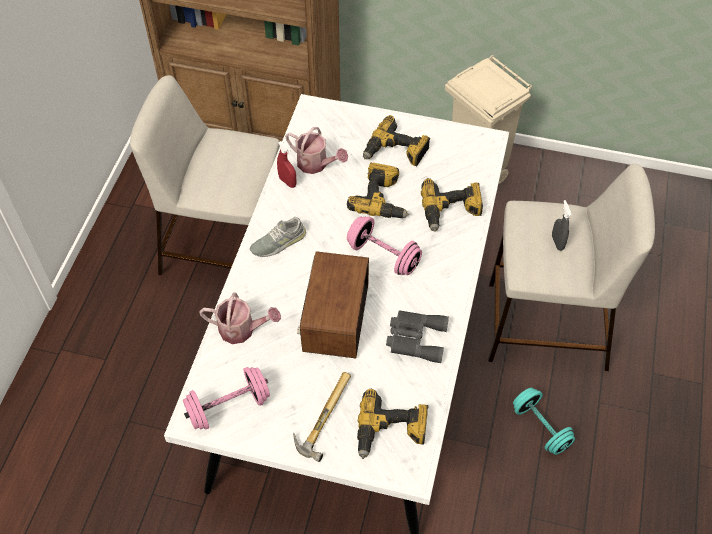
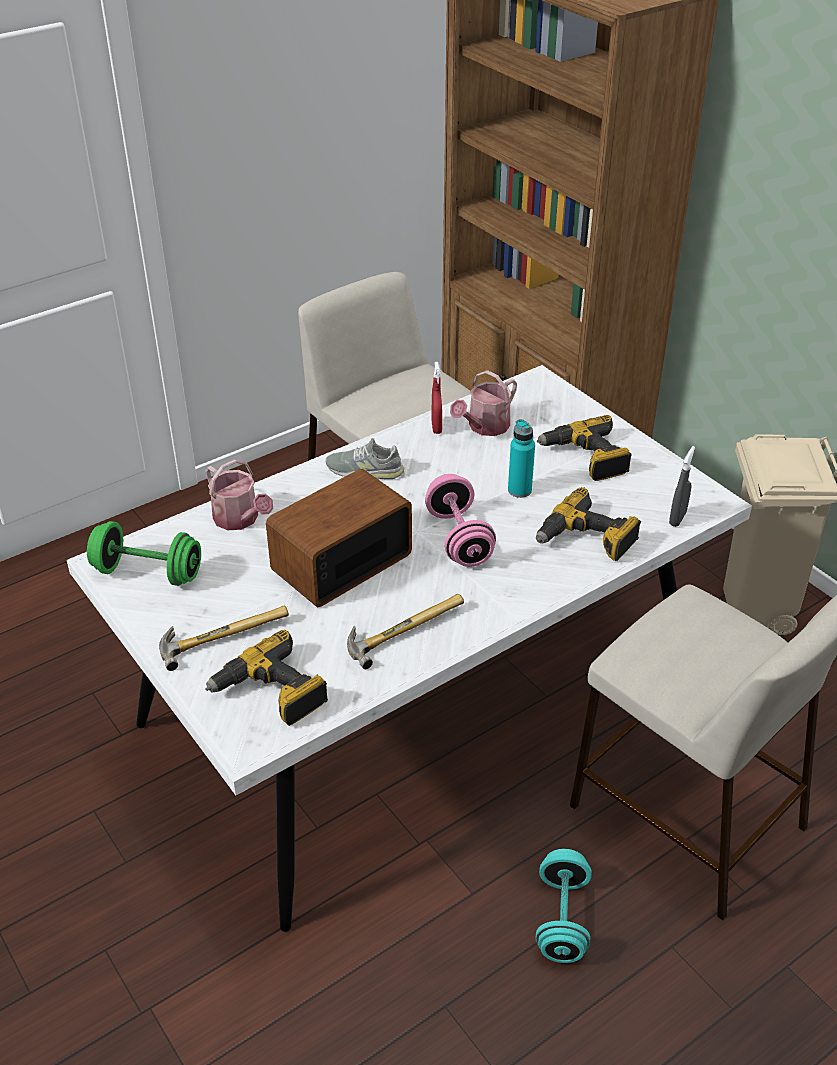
camera: 40 degrees right, 15 degrees down
pink dumbbell [183,367,270,430] -> green dumbbell [87,521,201,586]
watering can [285,127,348,174] -> watering can turned 60 degrees clockwise [450,370,517,436]
power drill [347,163,409,218] -> turquoise bottle [508,419,535,498]
grey binoculars [386,310,449,363] -> hammer [347,594,464,669]
grey spray bottle [552,200,571,251] -> grey spray bottle moved to [669,446,695,527]

